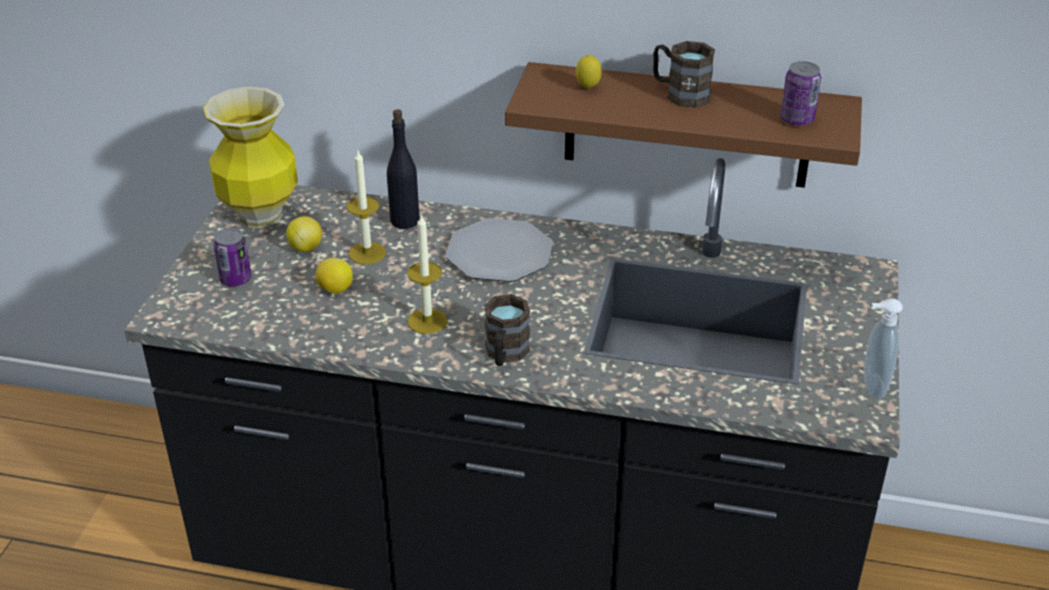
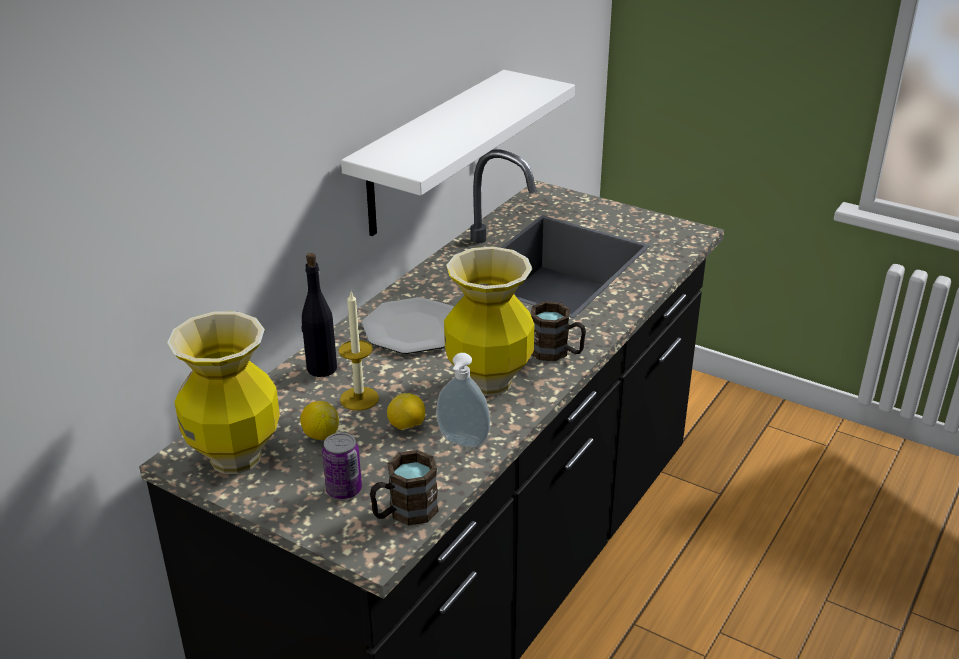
camera: 70 degrees left, 5 degrees down
candle [407,214,448,334] -> vase [444,246,535,396]
brown shelf [505,62,862,188] -> white shelf [341,70,575,236]
lemon [576,55,602,89] -> none
brown mug [653,41,715,108] -> brown mug moved to [370,450,438,525]
can [780,61,821,126] -> none
soap dispenser [864,298,903,398] -> soap dispenser moved to [436,353,490,447]

